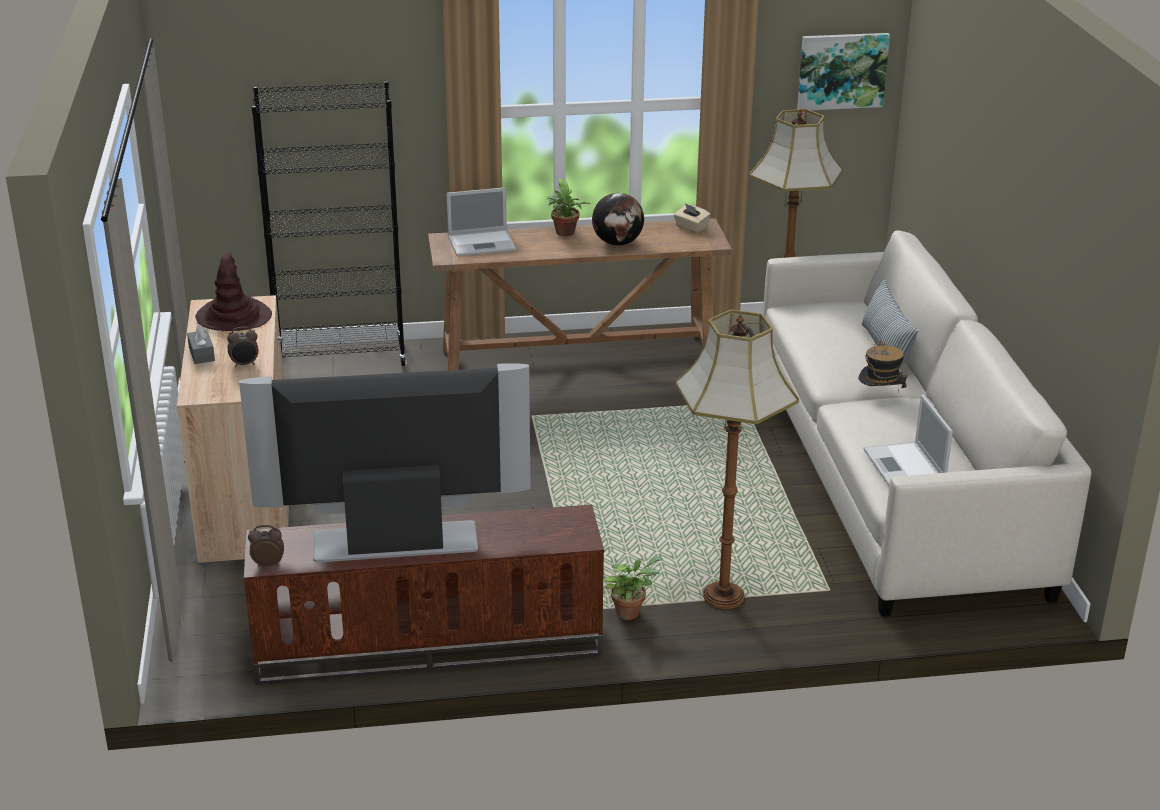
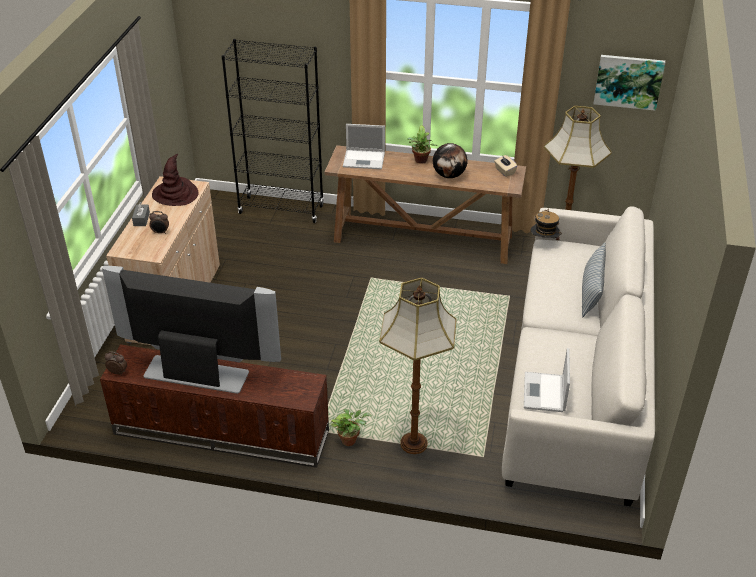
camera: 20 degrees right, 10 degrees up
hat [858,340,908,392] -> hat moved to [531,209,562,240]

